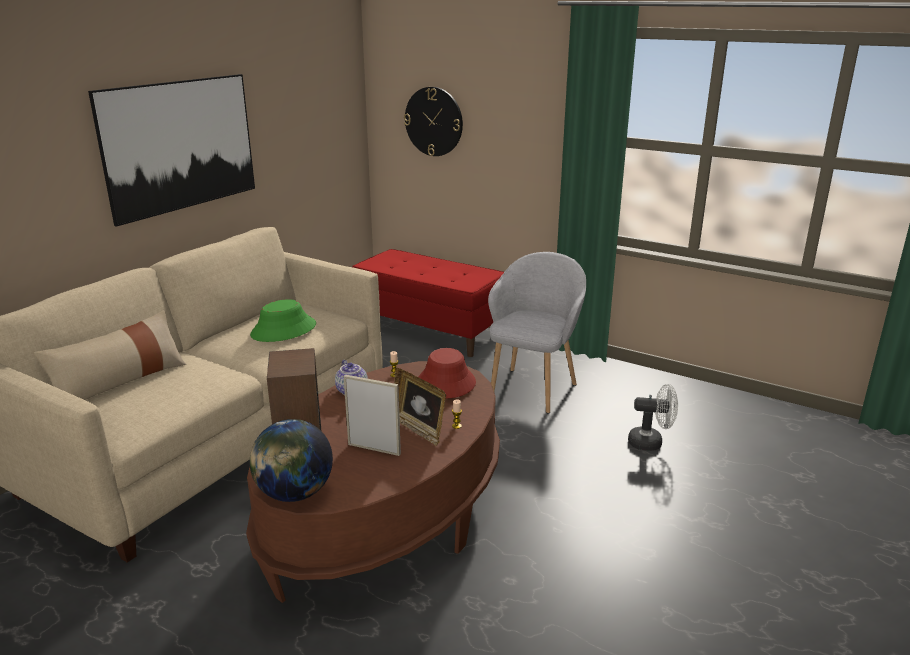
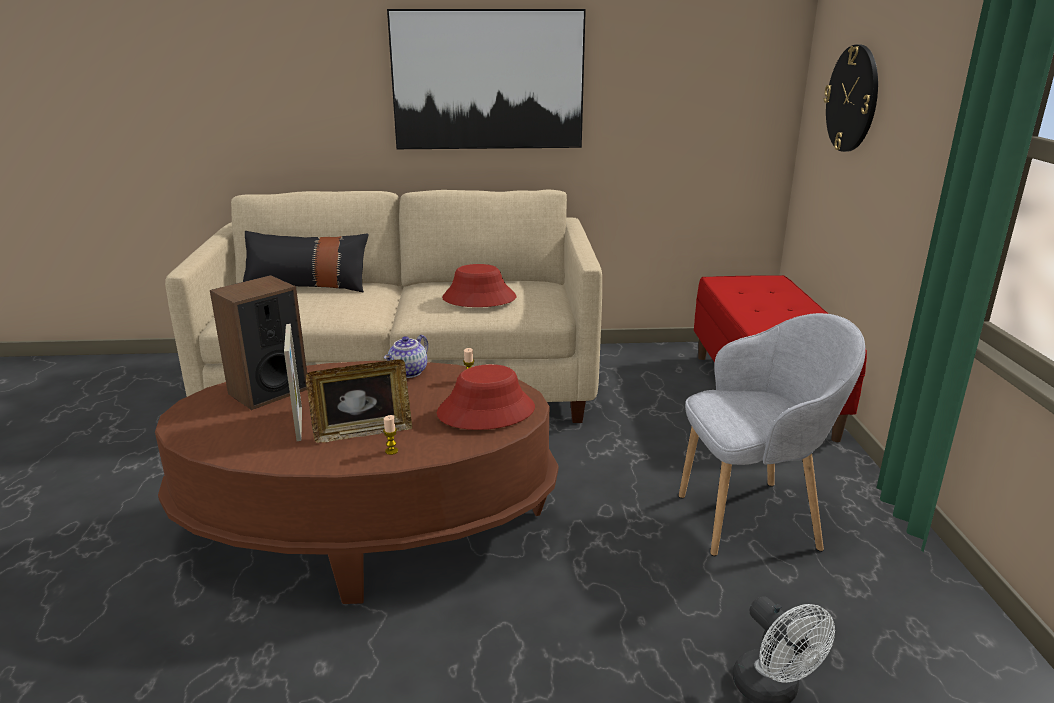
camera: 55 degrees right, 0 degrees up
beige pillow [34,310,186,400] -> black pillow [243,231,368,292]
green hat [250,299,316,342] -> red hat [442,264,517,307]
globe [250,419,333,502] -> none
picture frame [394,368,446,446] -> picture frame turned 120 degrees counterclockwise [306,359,412,443]

